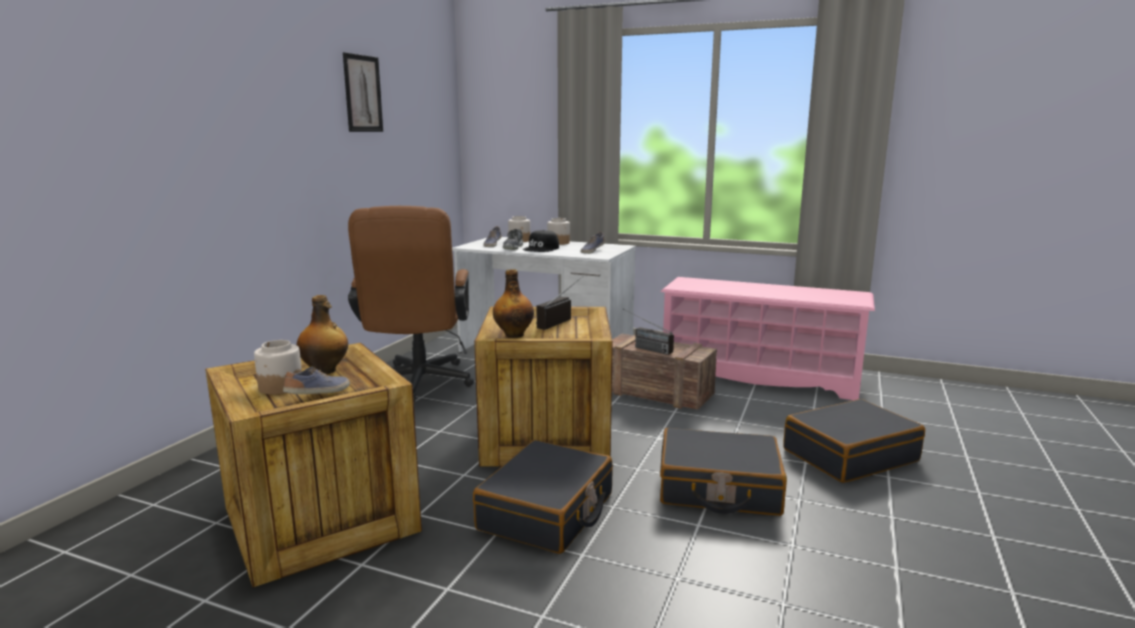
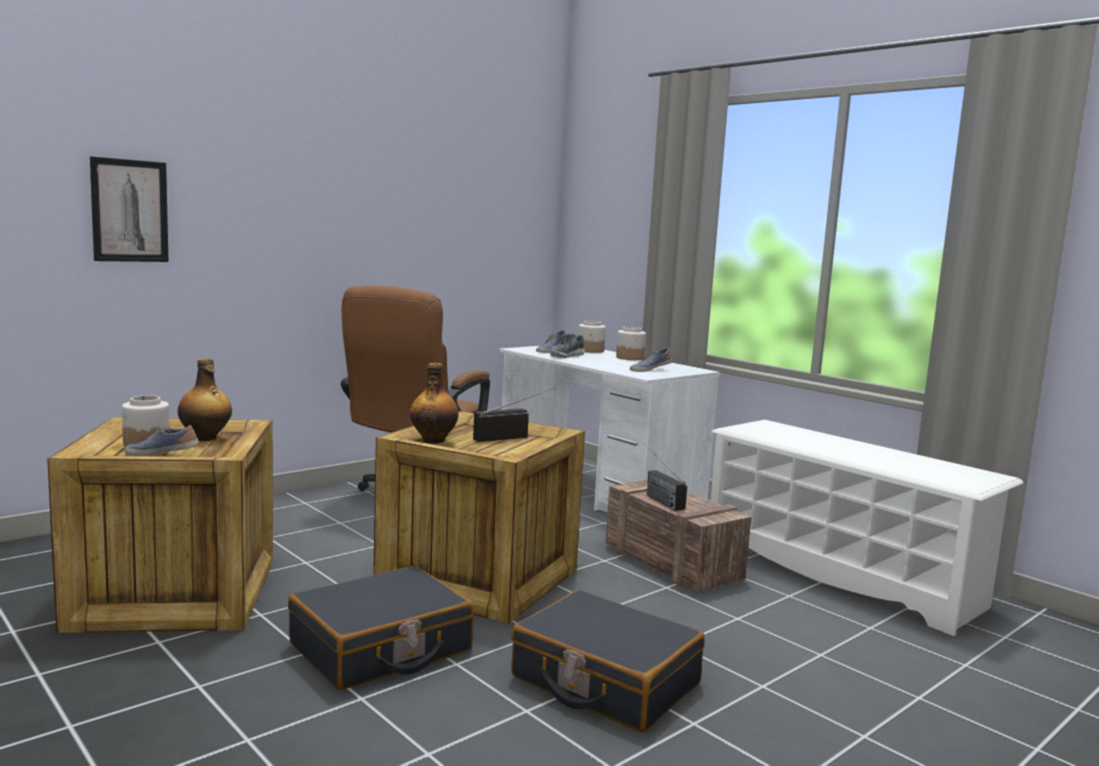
camera: 25 degrees right, 5 degrees down
shoe [283,367,350,394] -> shoe turned 150 degrees counterclockwise [125,425,199,456]
picture [343,52,383,132] -> picture moved to [90,156,169,262]
black cap [523,230,559,252] -> none
pink shoe rack [660,277,875,400] -> white shoe rack [711,420,1023,636]
black suitcase [783,399,925,483] -> none

